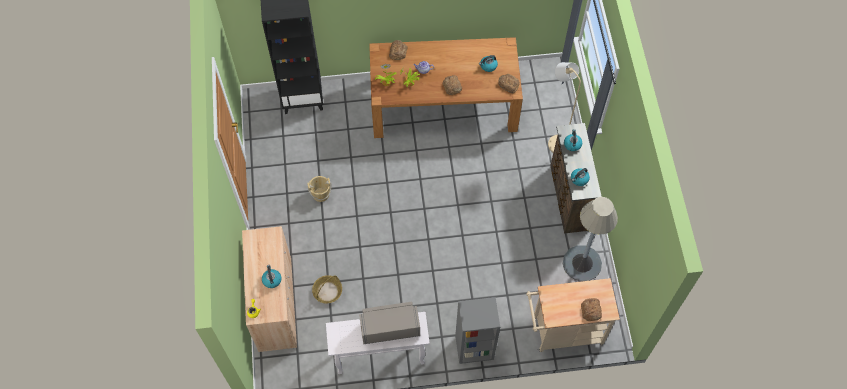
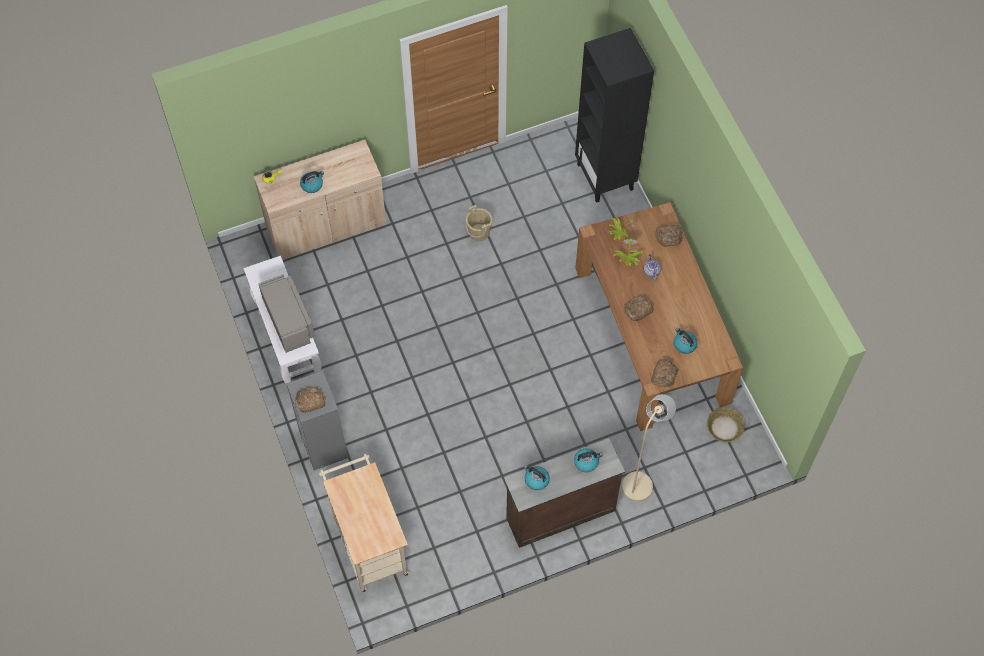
camera: 75 degrees right, 0 degrees up
basket [312,275,342,303] -> basket moved to [707,408,745,442]
grey floor lamp [563,197,618,282] -> none
bread [581,298,602,321] -> bread moved to [295,387,326,413]

